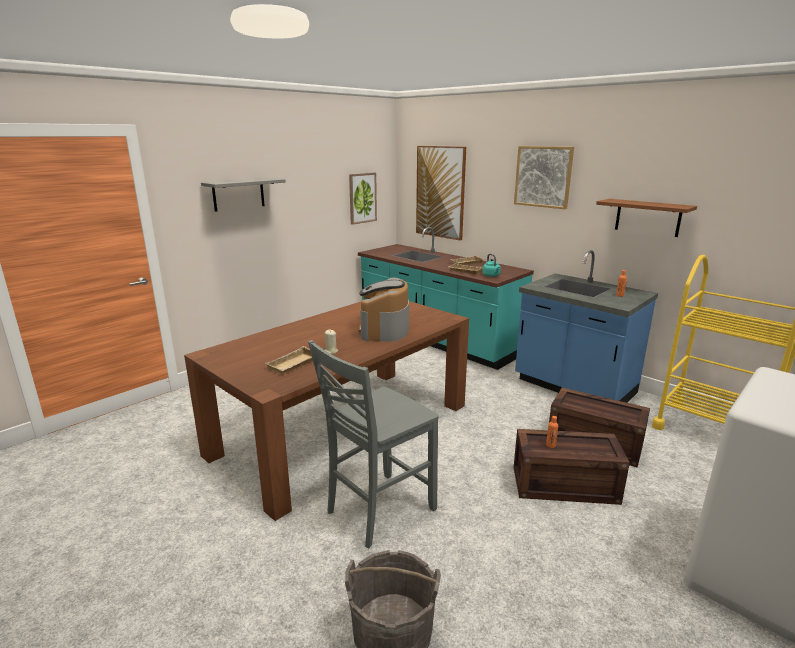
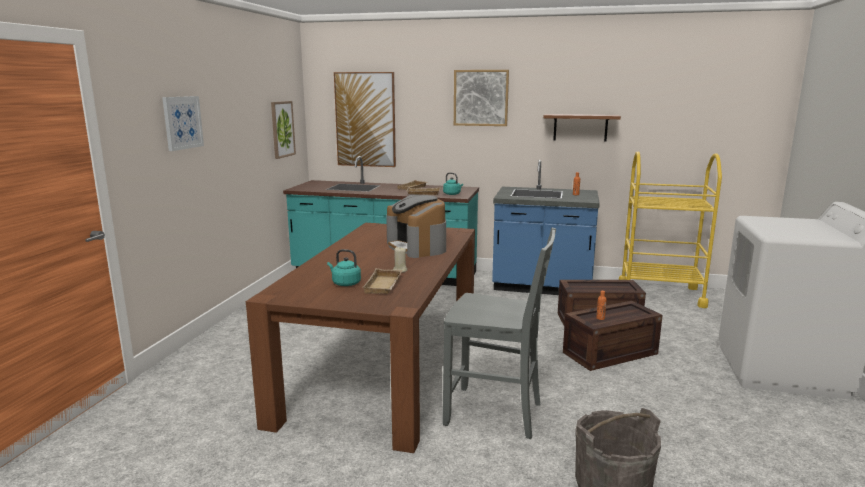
camera: 30 degrees left, 5 degrees down
grey shelf [201,178,286,212] -> picture [162,96,204,151]
grey chair [308,340,439,548] -> grey chair turned 90 degrees counterclockwise [443,228,556,439]
none -> turquoise kettle [327,249,361,286]

